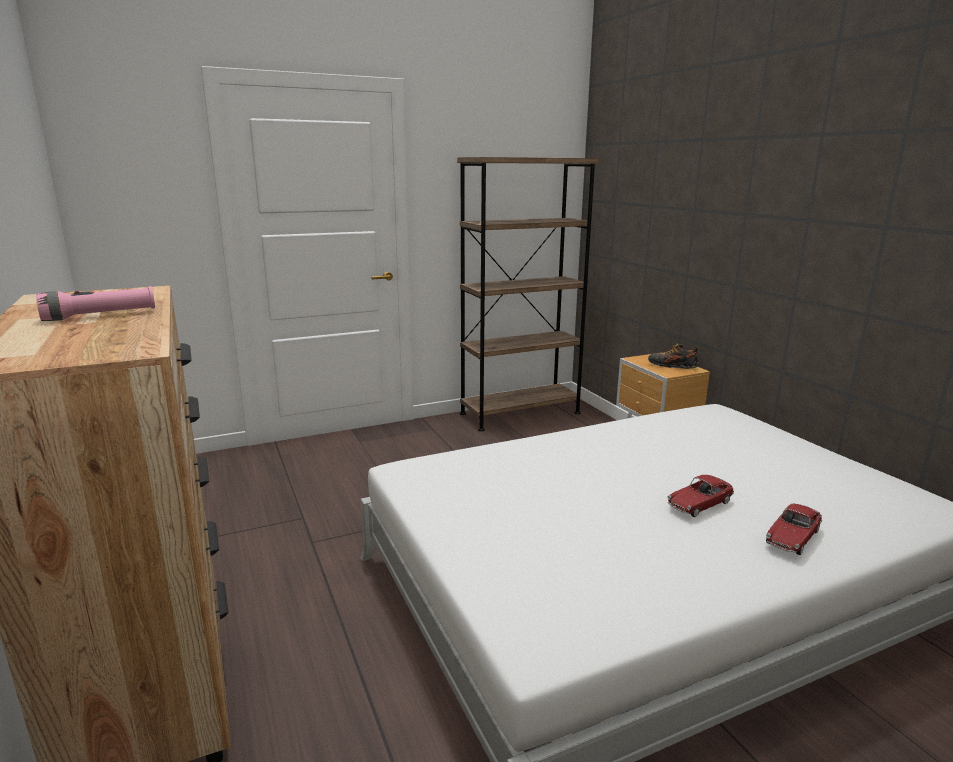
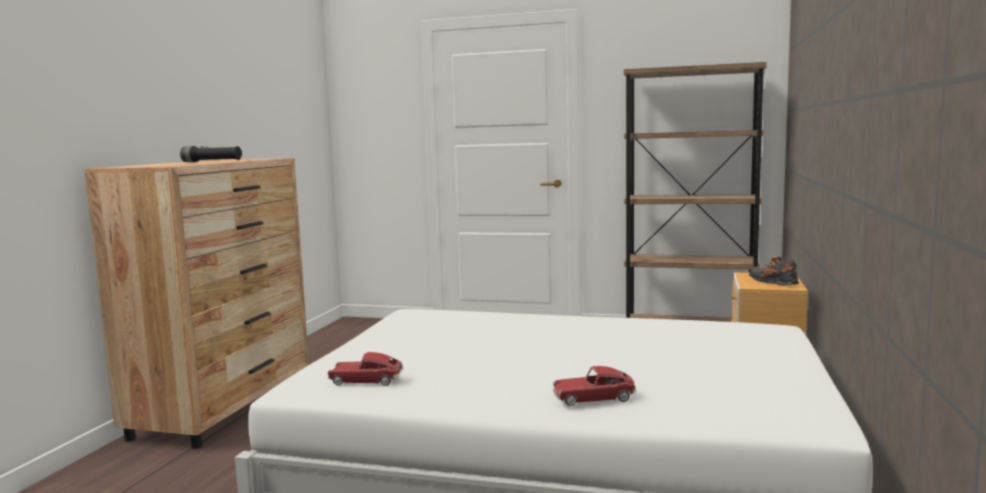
camera: 40 degrees right, 10 degrees down
pink flashlight [36,286,155,321] -> black flashlight [180,146,242,162]
toy car [667,475,734,517] -> toy car moved to [327,352,403,386]

